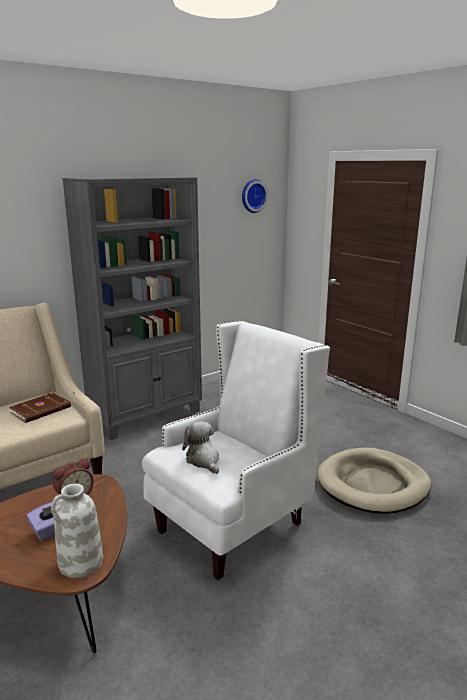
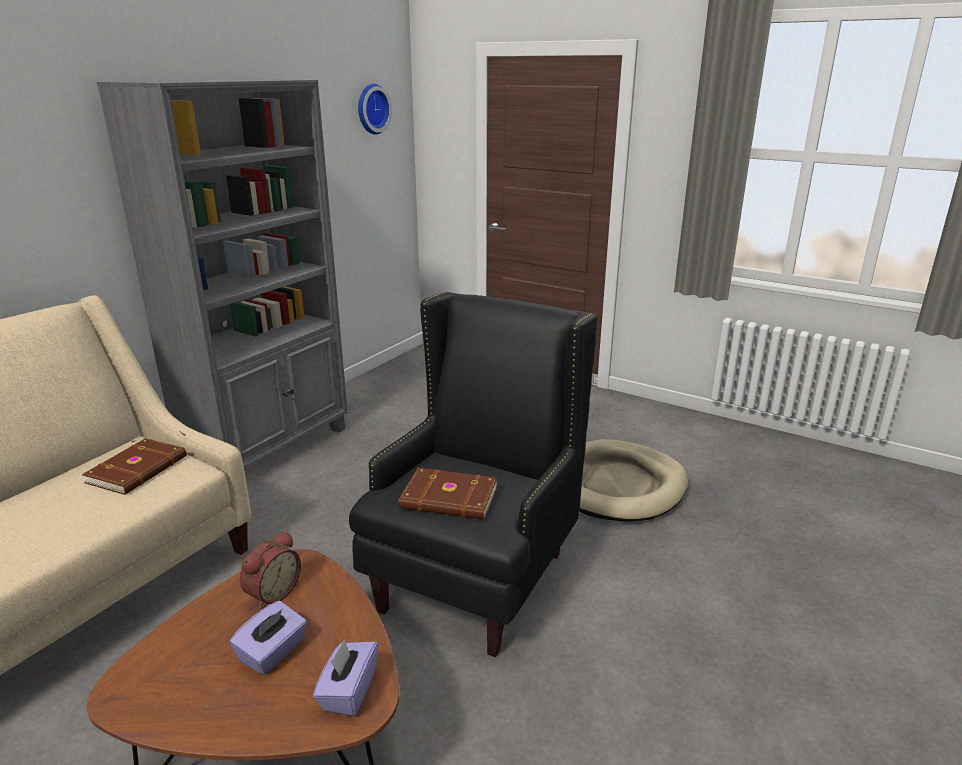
camera: 20 degrees left, 5 degrees up
white vase [51,484,103,578] -> purple tissue box [313,639,378,716]
white armchair [142,320,330,580] -> black armchair [349,291,598,657]
plush toy [182,421,219,474] -> brown book [399,468,497,519]

